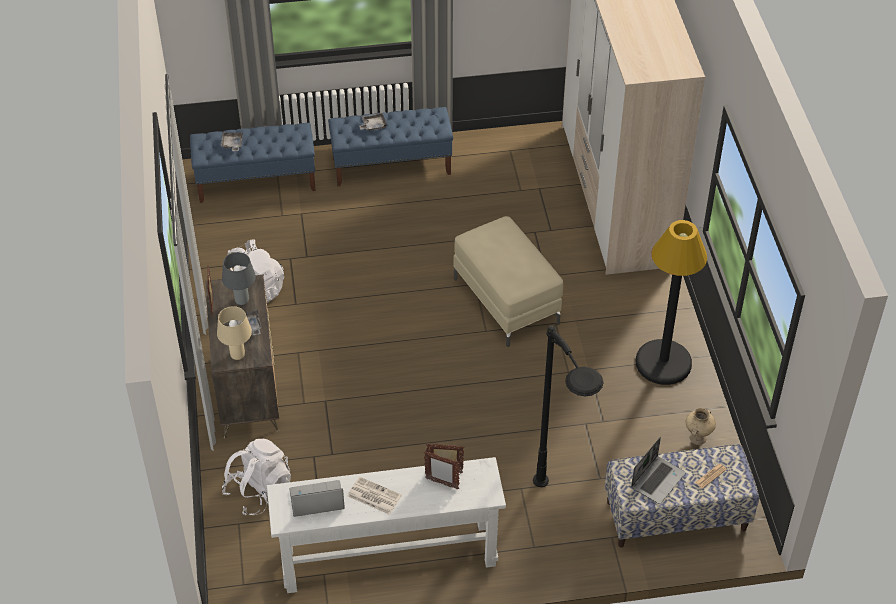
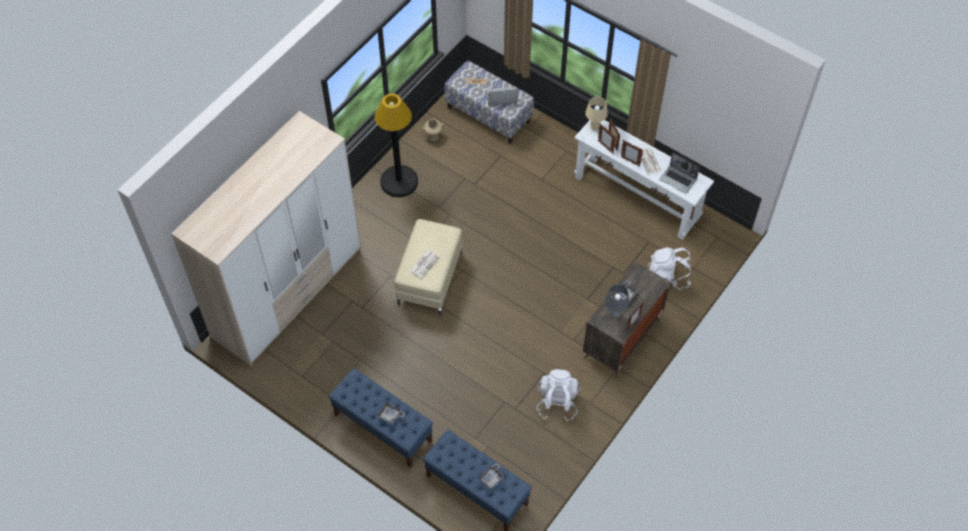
camera: 135 degrees left, 10 degrees up
beige table lamp [217,306,252,360] -> beige table lamp moved to [585,97,608,130]
black floor lamp [533,325,604,487] -> none
none -> newspaper [410,250,440,278]
none -> picture frame [621,141,643,166]

